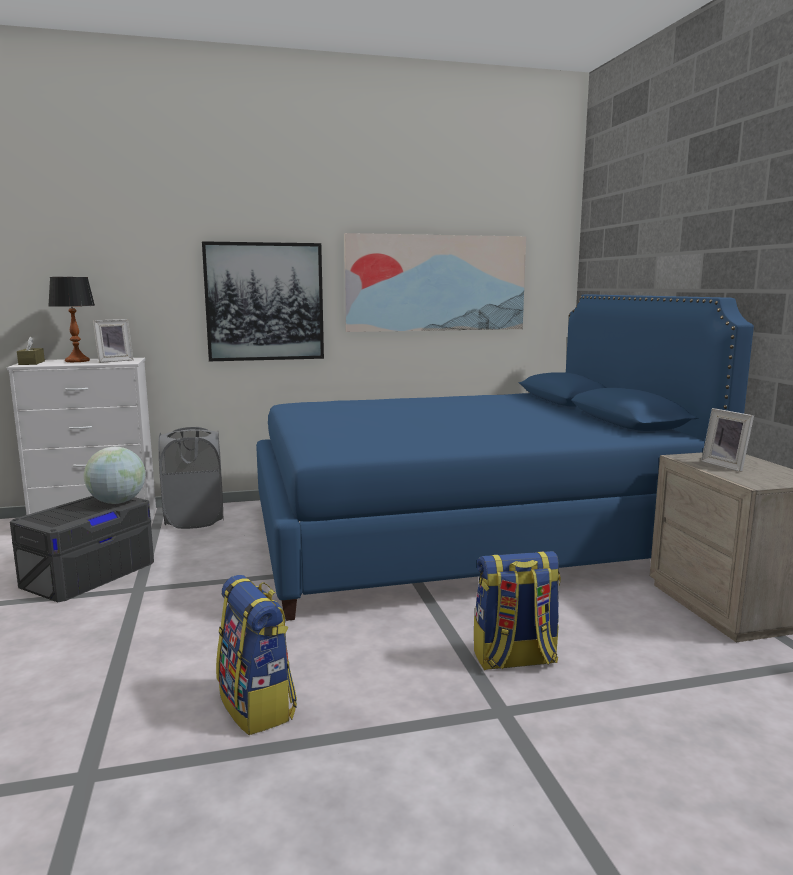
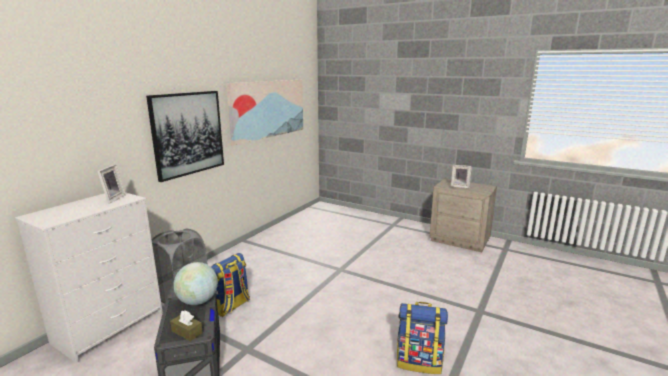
camera: 45 degrees left, 5 degrees up
brown tissue box [17,337,45,365] -> brown tissue box moved to [170,311,203,341]
table lamp [49,277,95,362] -> none
blue bed [256,294,754,621] -> none
backpack [474,551,561,670] -> backpack moved to [211,253,250,317]

